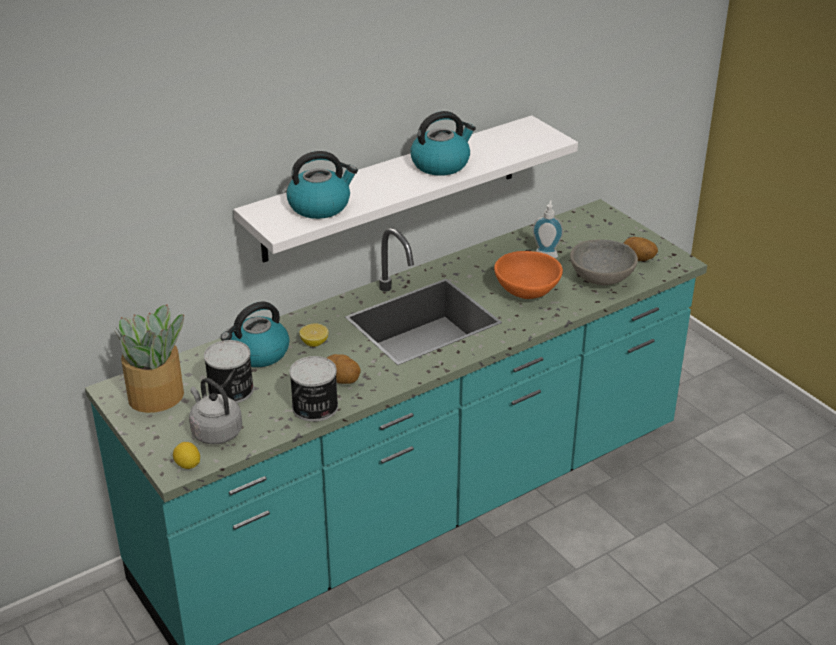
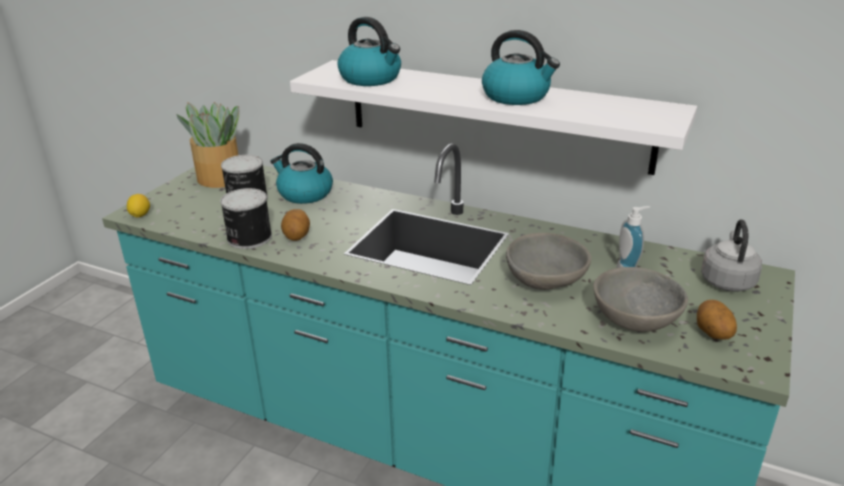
camera: 60 degrees right, 5 degrees down
grey kettle [189,378,242,444] -> grey kettle moved to [701,219,762,292]
lemon [299,324,329,347] -> none
orange bowl [494,251,563,299] -> grey bowl [506,233,591,290]

